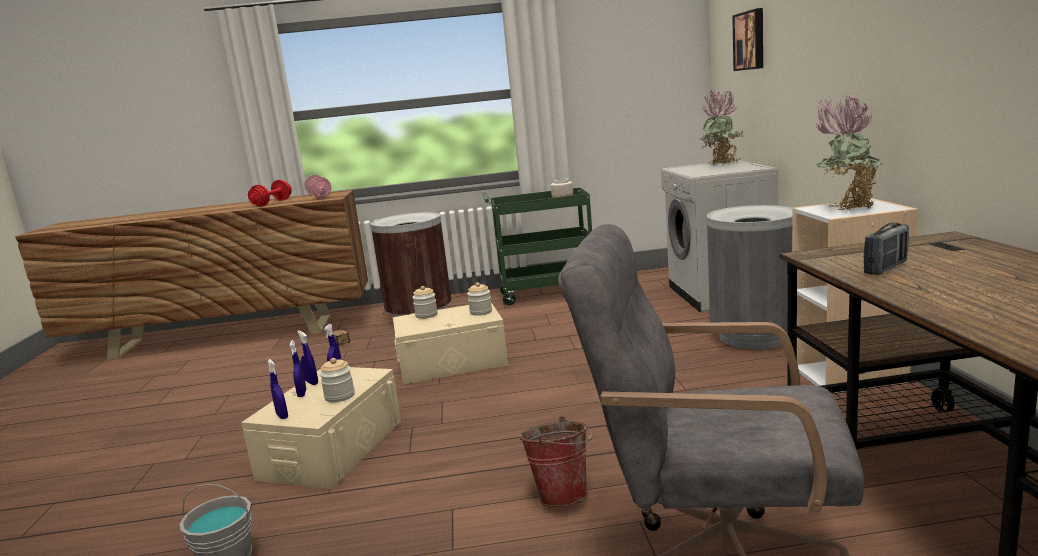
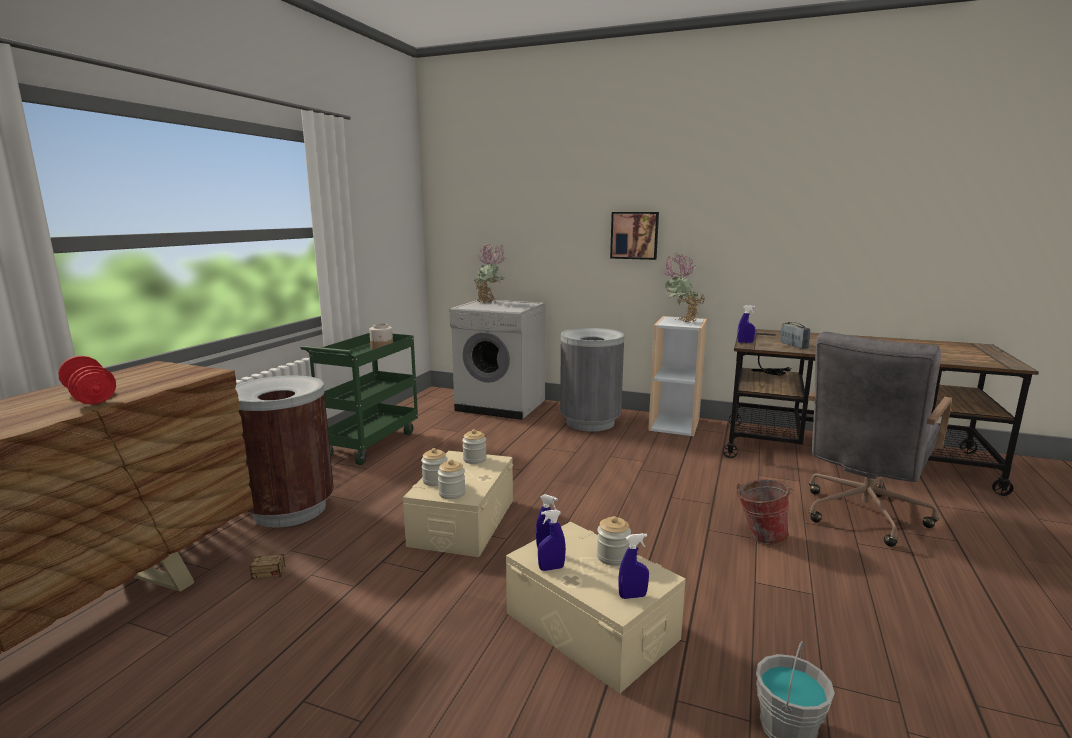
camera: 65 degrees left, 0 degrees up
blue spray bottle [290,340,306,397] -> blue spray bottle moved to [737,305,755,343]
pink dumbbell [304,175,331,198] -> none
picture [732,8,763,71] -> picture moved to [610,212,659,260]
none -> jar [437,459,466,499]

